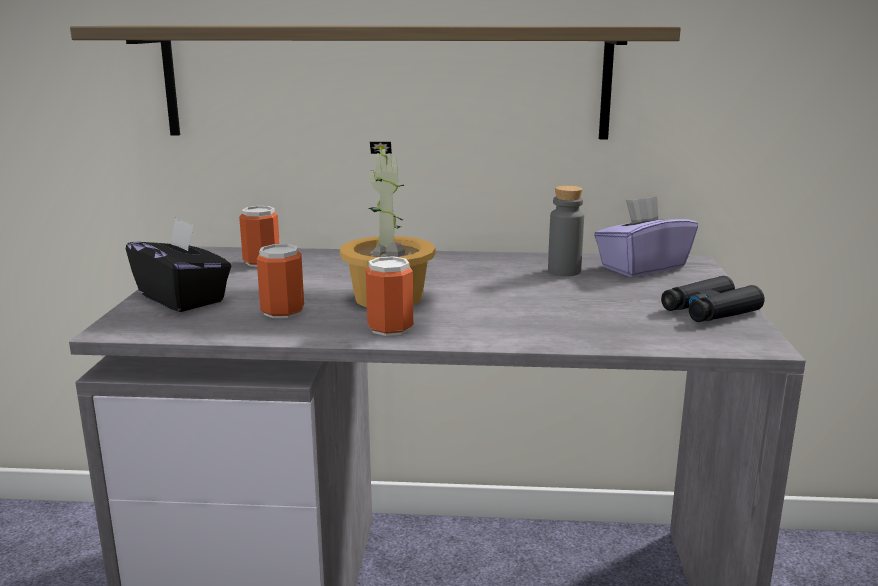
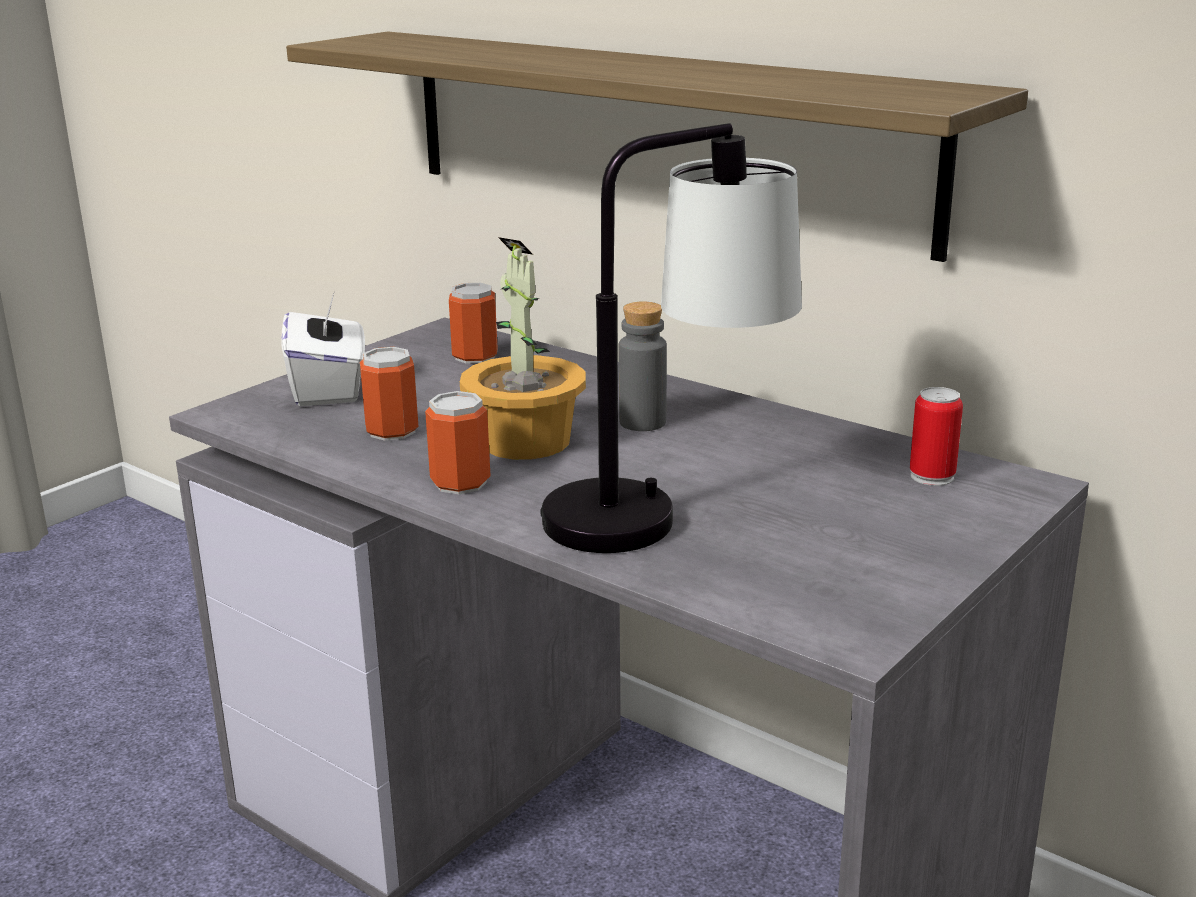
camera: 35 degrees right, 5 degrees up
black tissue box [126,218,231,312] -> white tissue box [282,291,365,406]
grey bottle [548,186,584,276] -> grey bottle moved to [619,302,667,431]
purple tissue box [594,196,698,277] -> can [910,387,963,486]
black binoculars [661,276,764,322] -> none
none -> table lamp [540,123,802,553]

